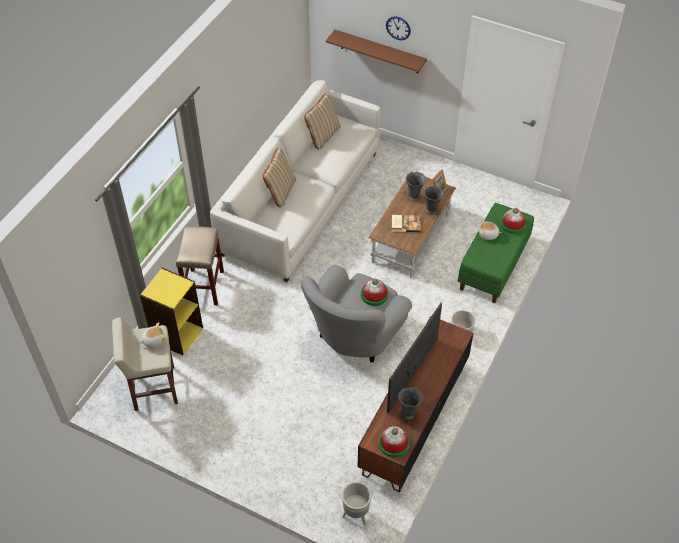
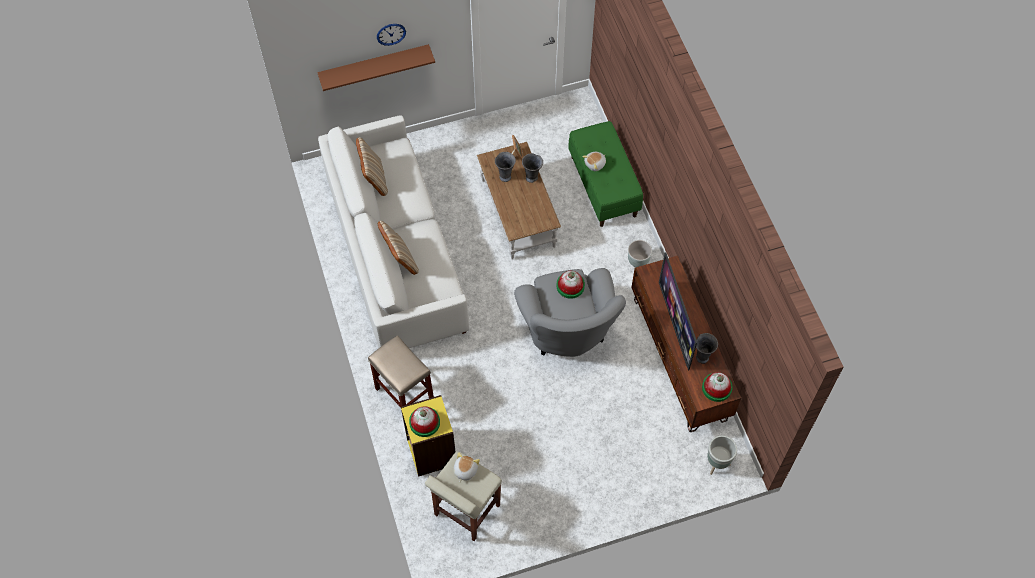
camera: 45 degrees left, 10 degrees up
book [392,215,421,232] -> none
hat [500,208,526,234] -> hat moved to [409,406,440,437]

